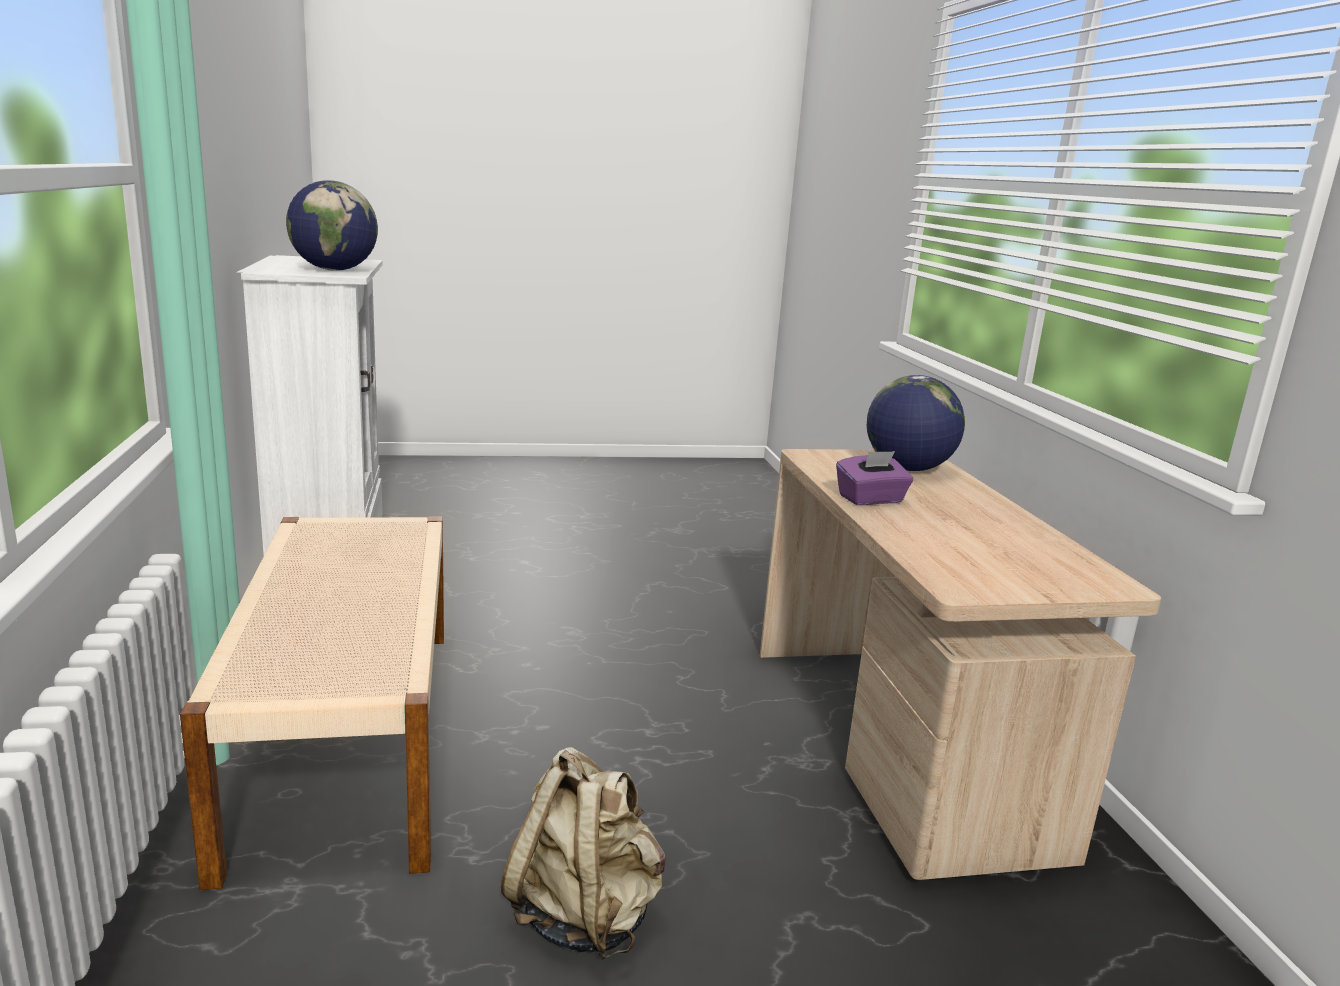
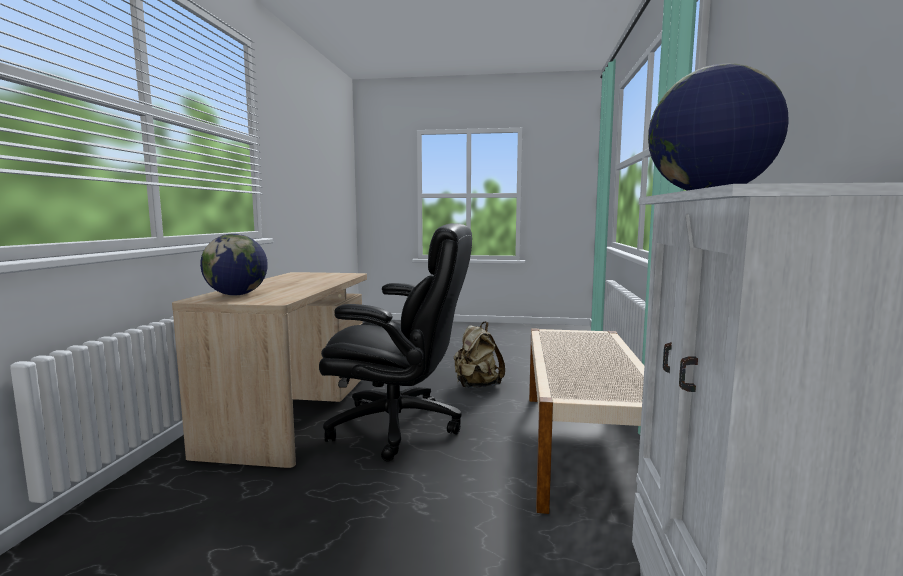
camera: 160 degrees left, 10 degrees down
purple tissue box [836,451,913,505] -> none
none -> black office chair [319,223,472,461]

